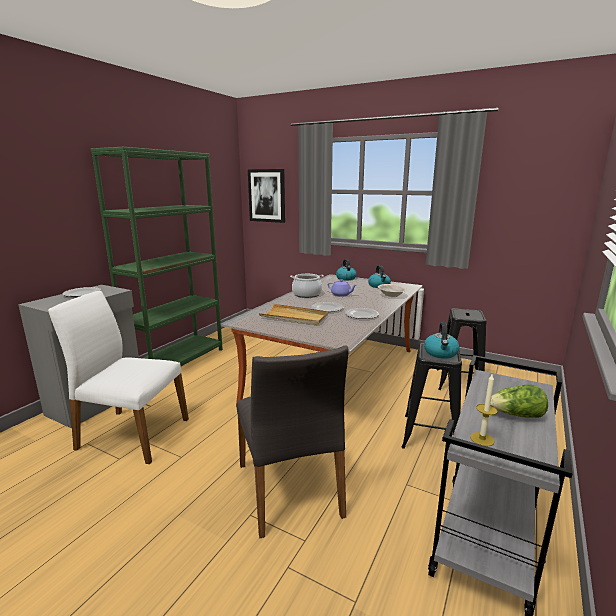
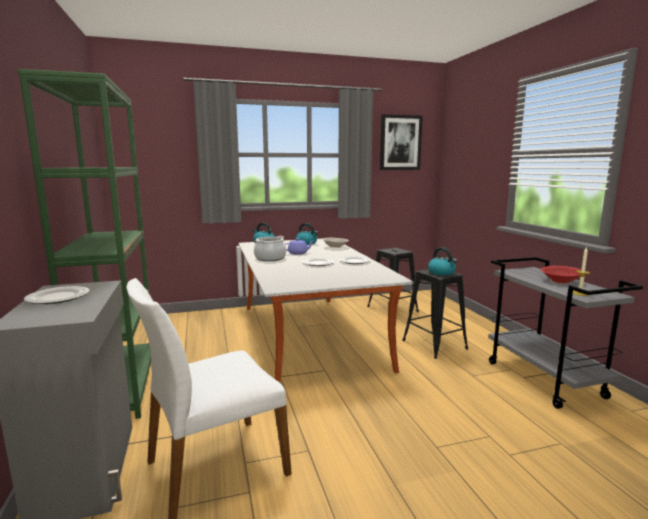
camera: 45 degrees left, 5 degrees down
grey chair [237,346,349,538] -> none
picture [248,169,285,223] -> picture moved to [380,114,423,170]
beige tray [259,304,328,325] -> none
lettuce [490,385,548,418] -> red bowl [541,266,581,283]

